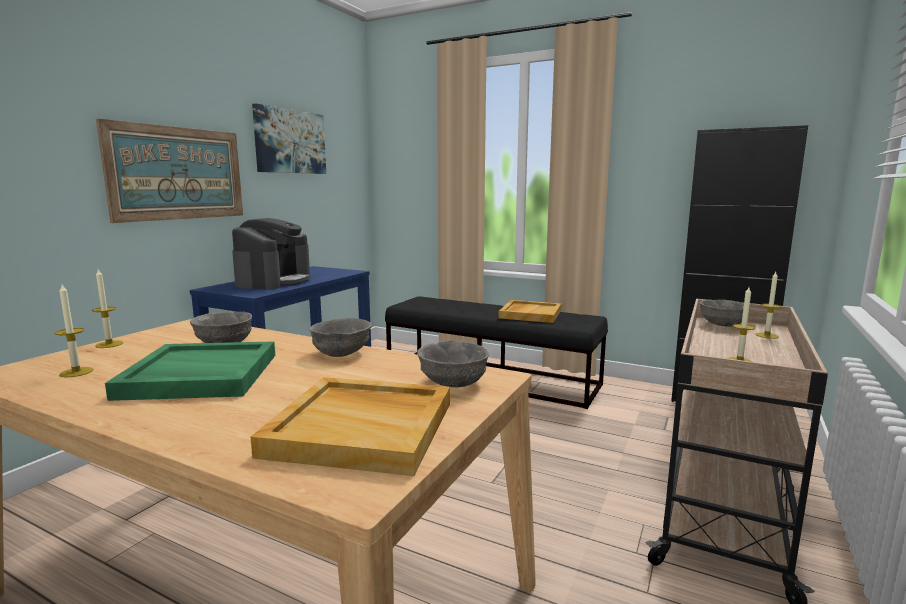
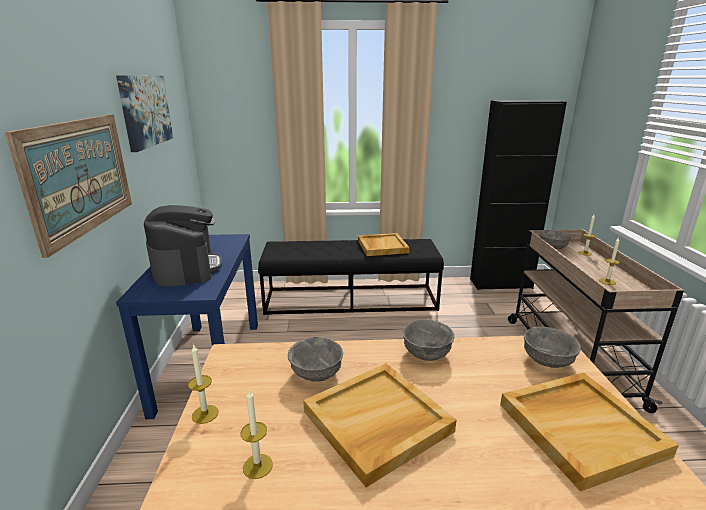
camera: 30 degrees left, 10 degrees up
green tray [105,341,275,401] -> beige tray [303,363,456,487]

